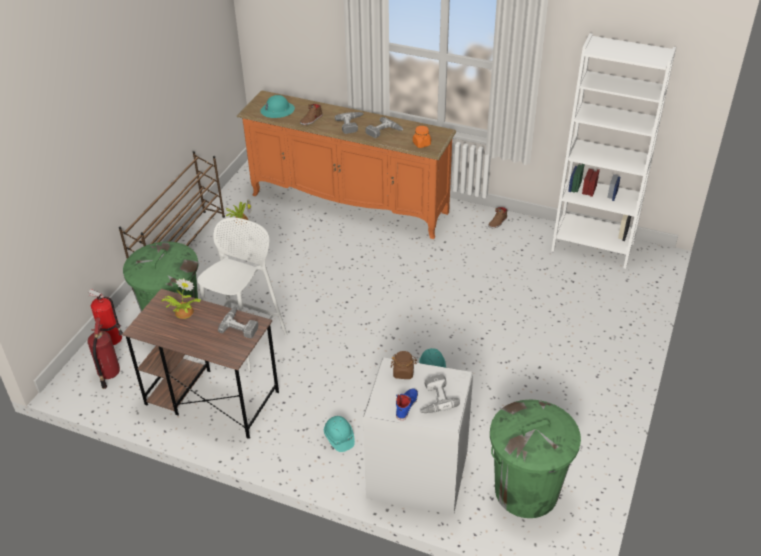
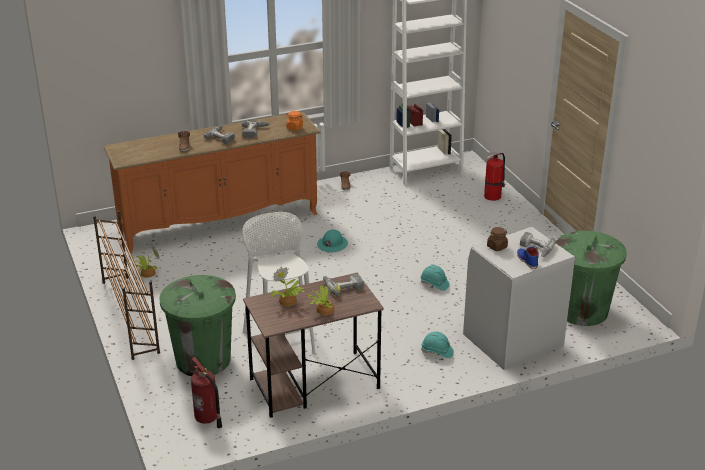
camera: 45 degrees left, 10 degrees down
fire extinguisher [88,289,123,345] -> fire extinguisher moved to [484,152,505,201]
turquoise hard hat [260,95,295,118] -> turquoise hard hat moved to [317,229,348,252]
none -> potted plant [307,281,340,315]

